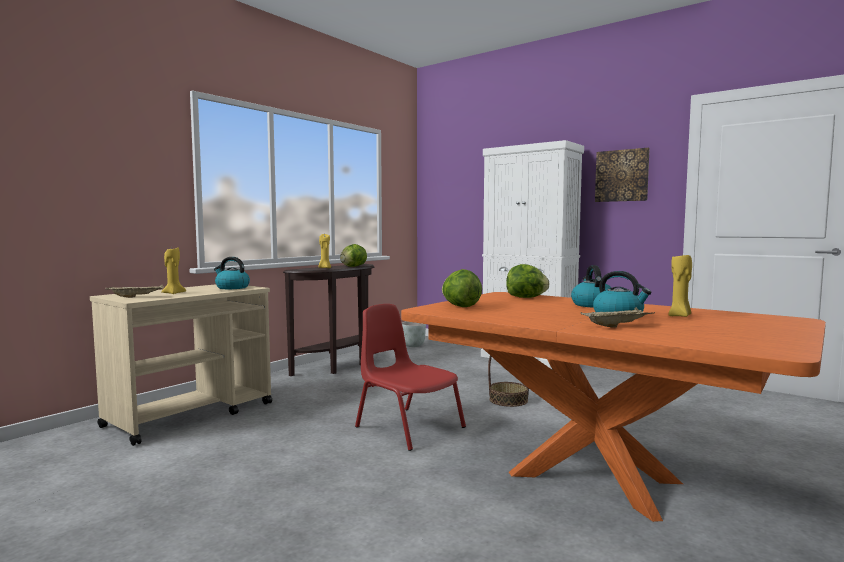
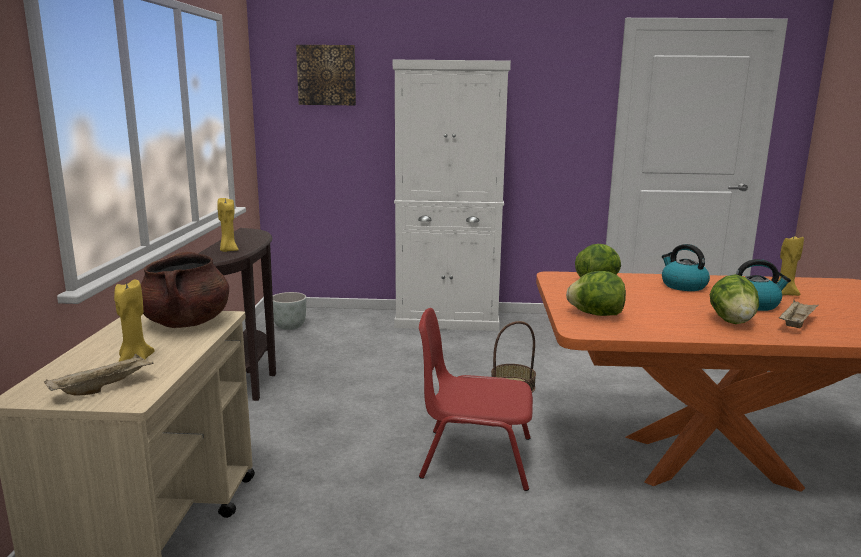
camera: 35 degrees left, 10 degrees up
kettle [214,257,250,289] -> brown cooking pot [141,252,229,328]
lettuce [340,244,367,267] -> lettuce moved to [710,274,759,324]
picture [595,148,650,202] -> picture moved to [296,45,356,105]

